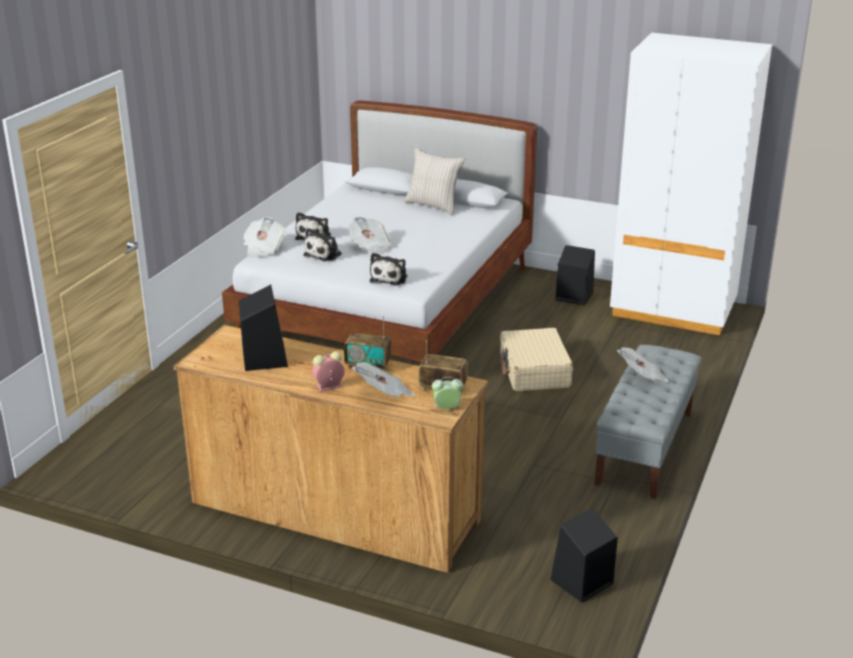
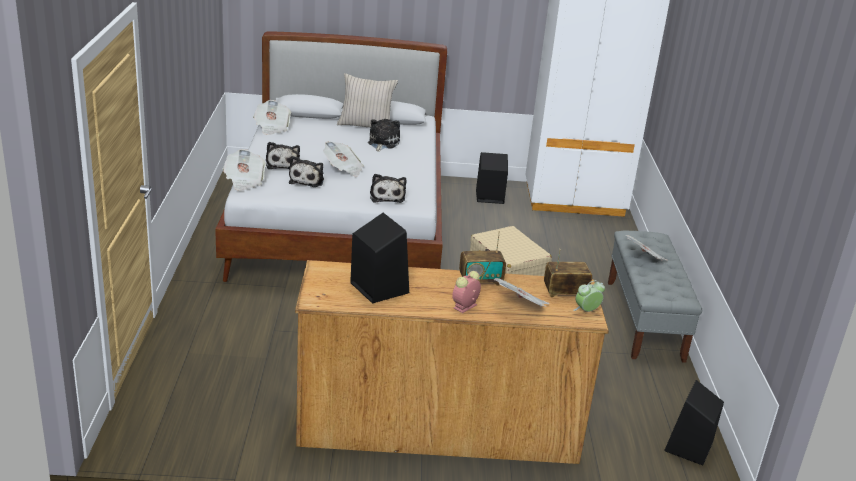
camera: 25 degrees left, 0 degrees up
none -> newspaper [253,100,291,135]
none -> plush toy [368,119,400,152]

